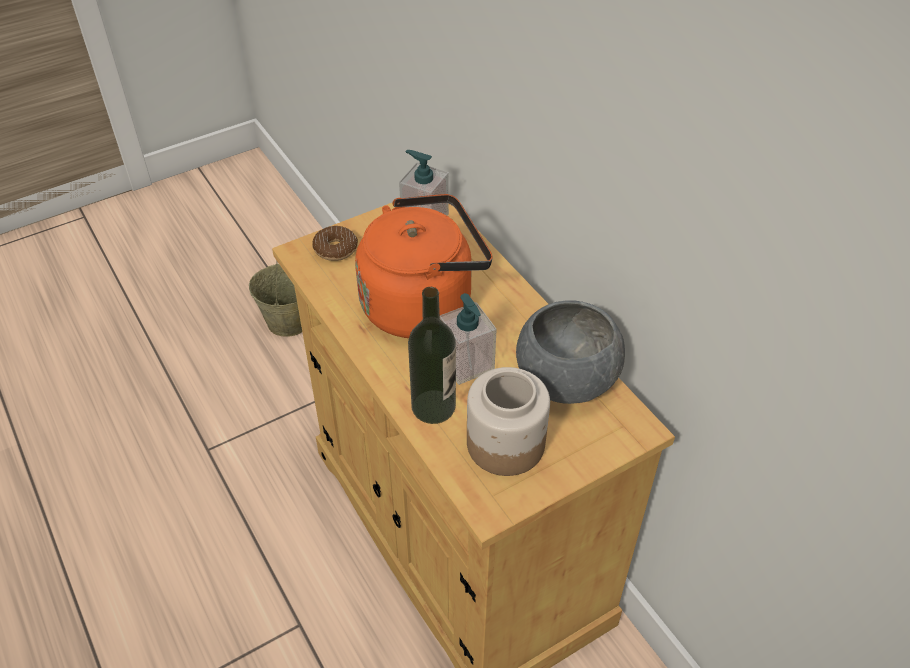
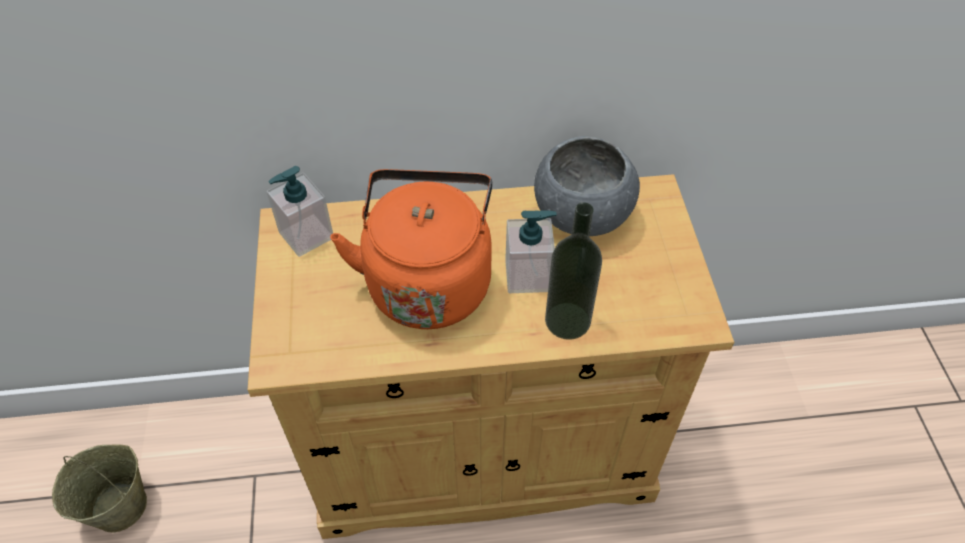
camera: 65 degrees left, 5 degrees up
donut [312,226,358,261] -> none
jar [467,367,550,476] -> none

